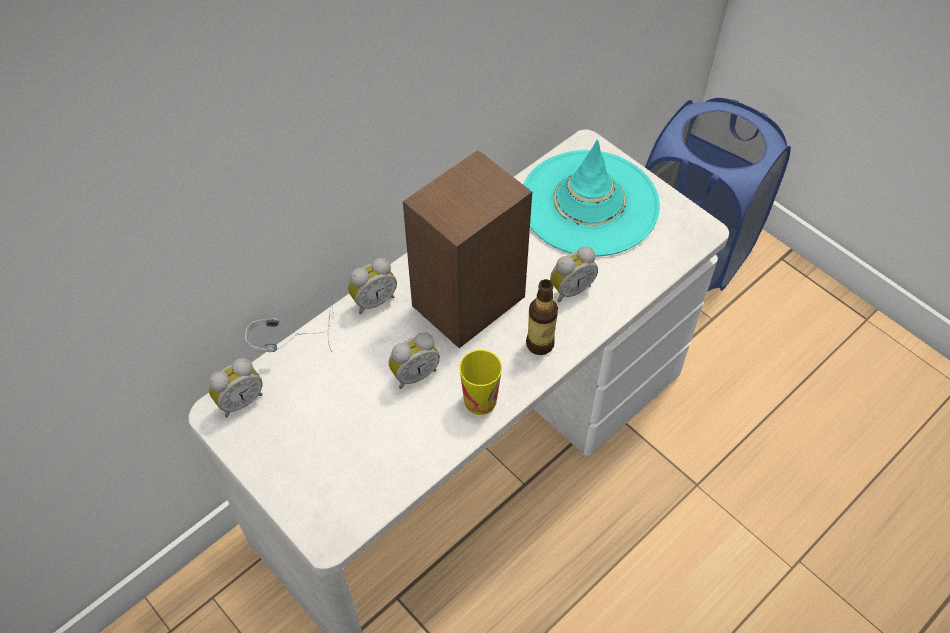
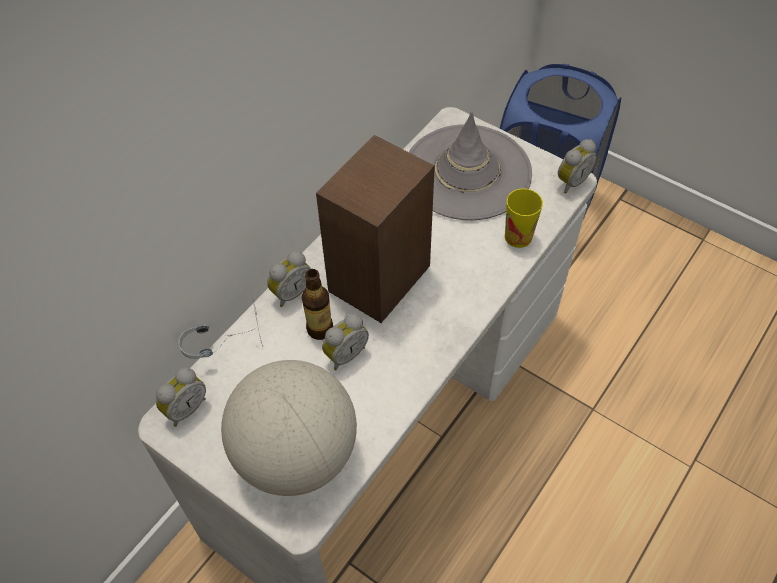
camera: 10 degrees left, 0 degrees up
cup [459,350,502,415] -> cup moved to [505,188,543,248]
turquoise hat [523,139,660,257] -> grey hat [409,112,532,220]
bottle [526,279,558,355] -> bottle moved to [302,269,333,340]
alarm clock [550,246,598,302] -> alarm clock moved to [558,139,597,194]
none -> globe [221,360,357,496]

